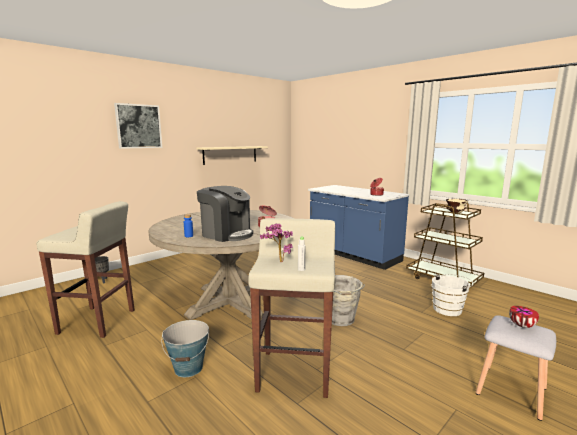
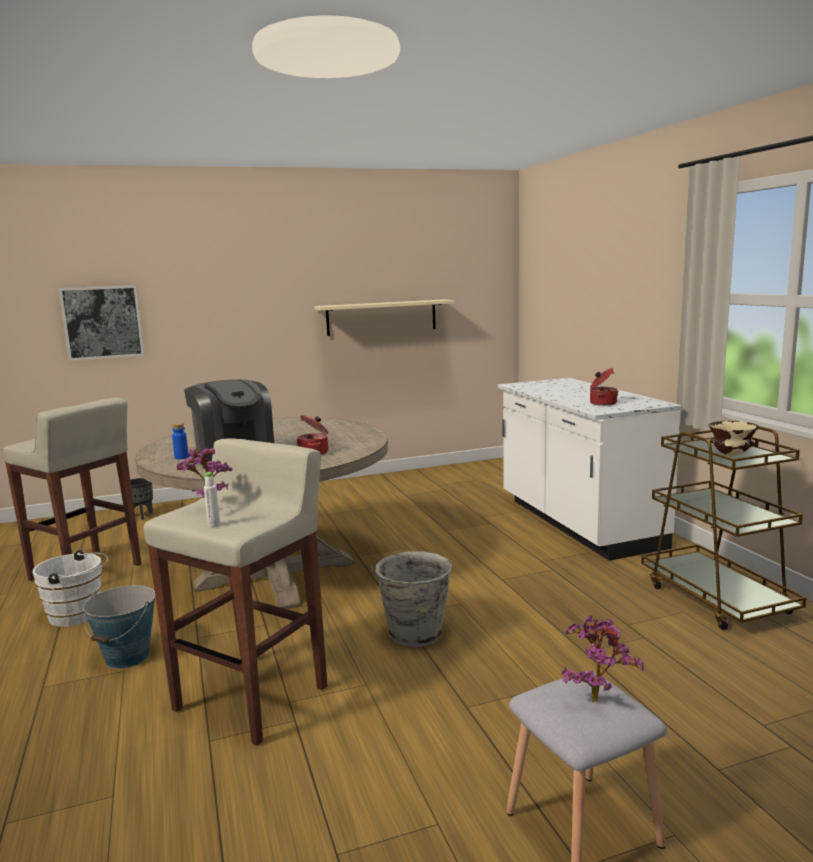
camera: 25 degrees right, 0 degrees up
picture [114,103,162,149] -> picture moved to [59,285,145,361]
blue counter [308,185,410,270] -> white counter [498,378,682,561]
white bucket [431,274,473,316] -> white bucket moved to [33,550,108,627]
bowl [509,306,539,328] -> potted plant [561,616,644,703]

